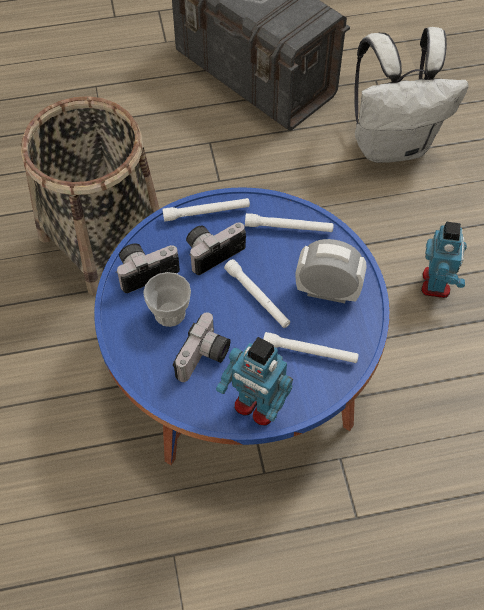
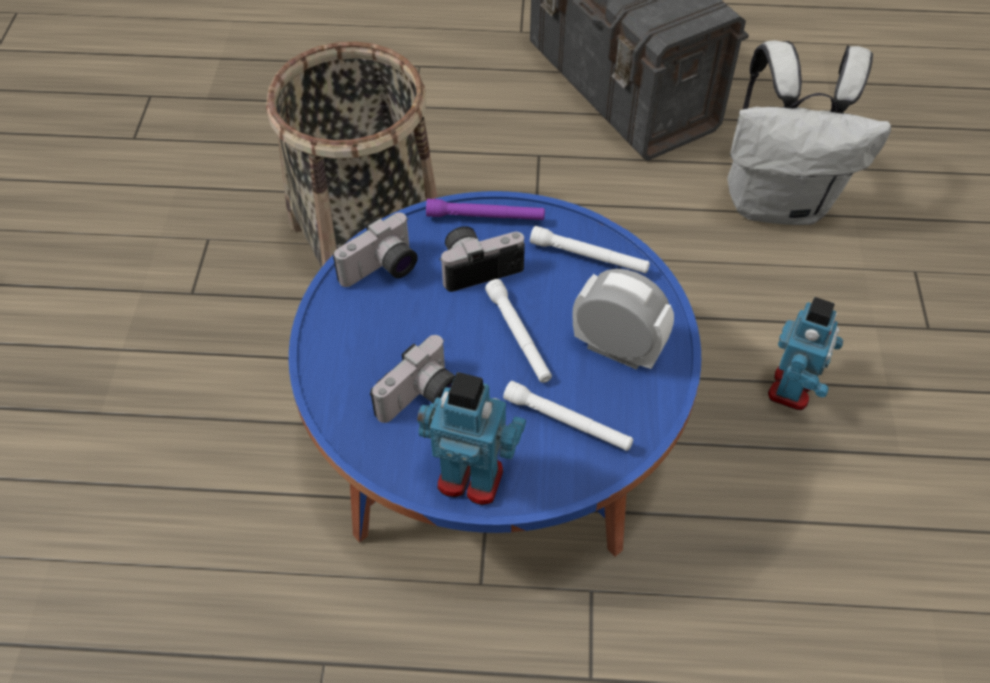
camera: 15 degrees right, 5 degrees down
camera [116,243,180,293] -> camera turned 150 degrees clockwise [333,213,418,287]
cup [143,272,191,327] -> none
white flashlight [162,198,250,221] -> purple flashlight [426,199,545,220]
toy robot [216,337,293,426] -> toy robot turned 150 degrees clockwise [417,372,526,505]

